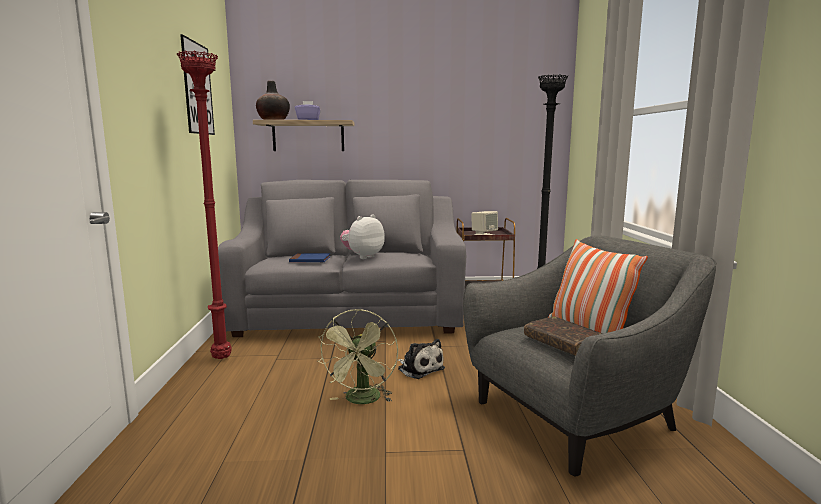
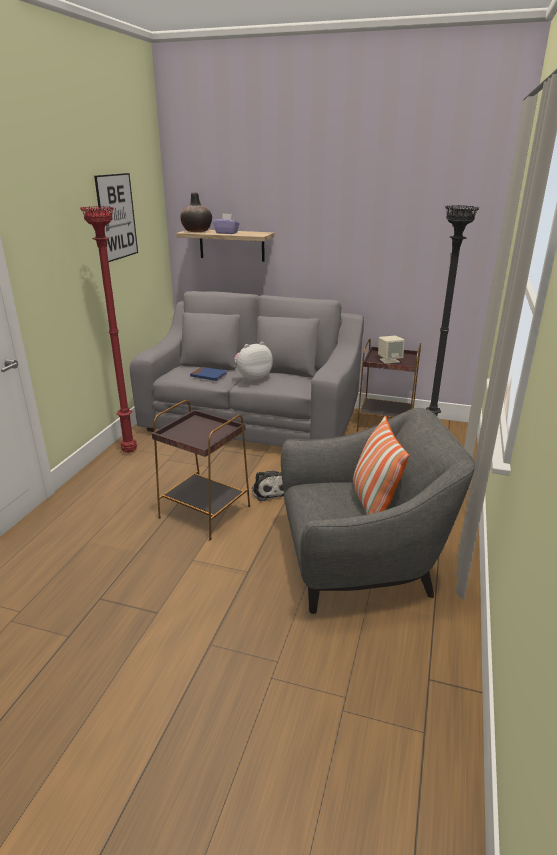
camera: 20 degrees right, 15 degrees up
green fan [318,309,398,404] -> brown side table [152,400,250,540]
brown book [524,316,602,356] -> none

